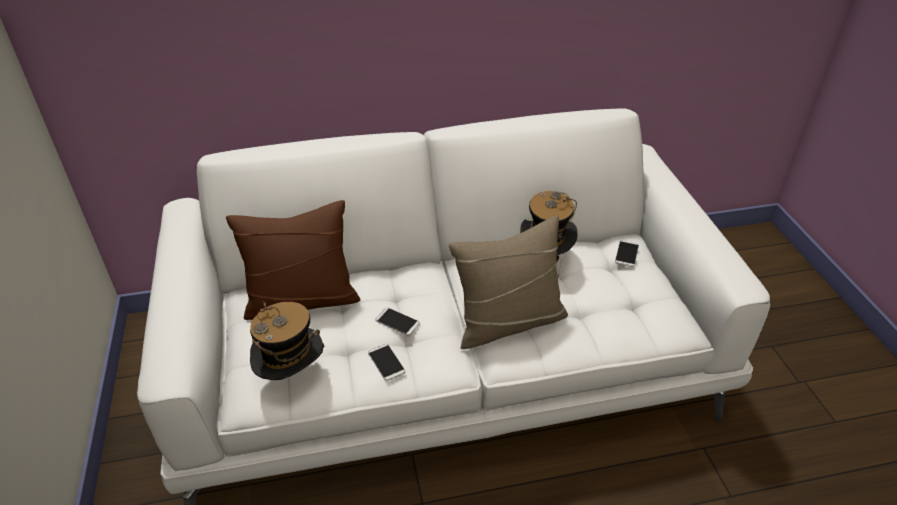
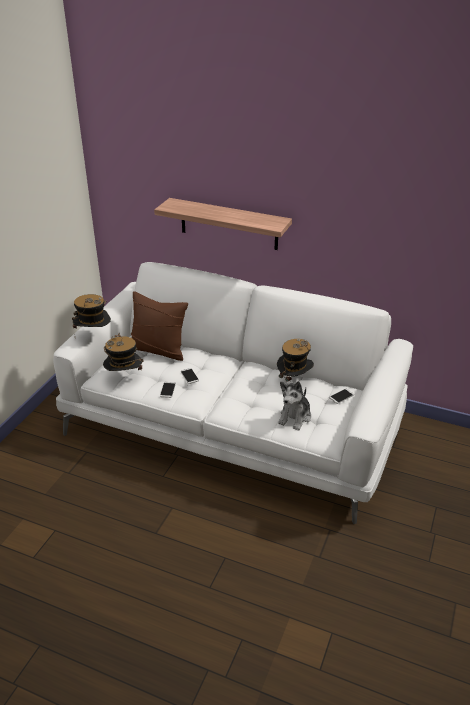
camera: 35 degrees right, 5 degrees down
beige pillow [449,216,568,349] -> none
none -> hat [72,294,111,339]
none -> shelf [154,198,292,250]
none -> plush toy [278,381,311,431]

